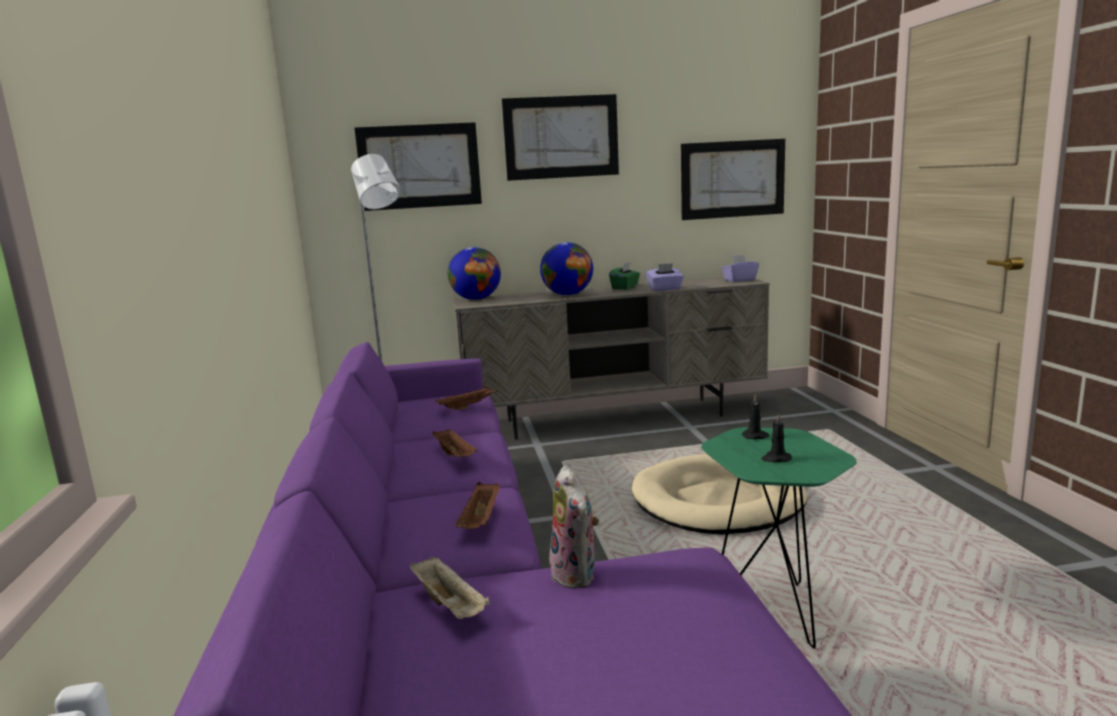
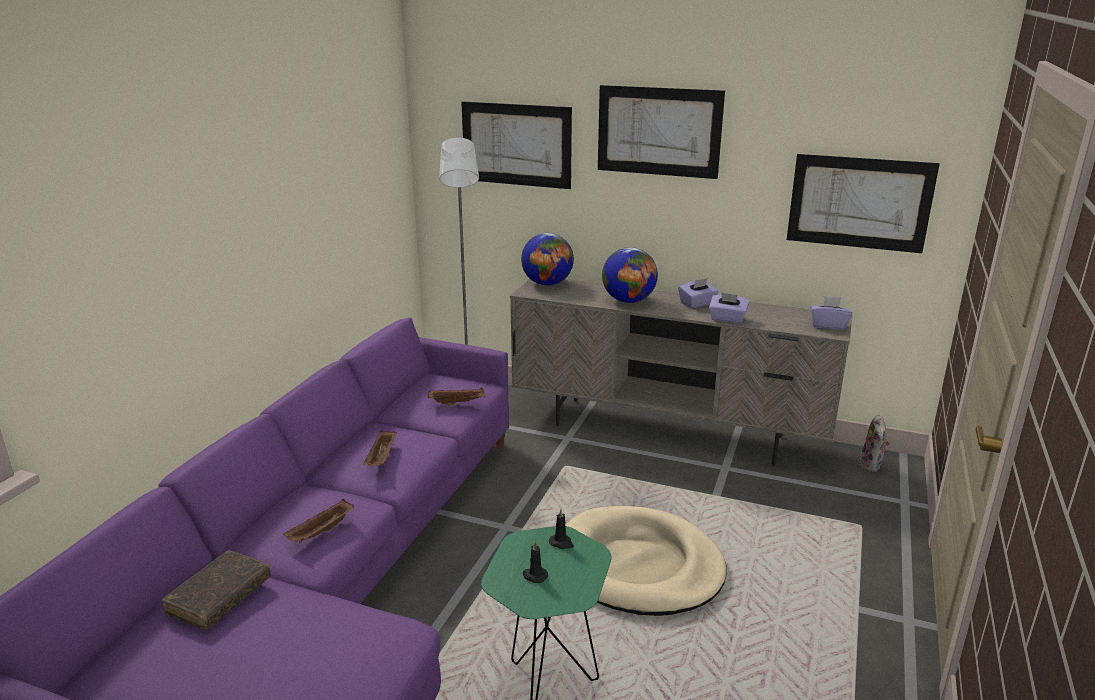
camera: 30 degrees right, 10 degrees up
beige tray [409,557,490,619] -> brown book [161,550,271,630]
plush toy [549,465,599,588] -> plush toy moved to [859,414,890,472]
green tissue box [609,262,640,290] -> purple tissue box [678,278,718,308]

